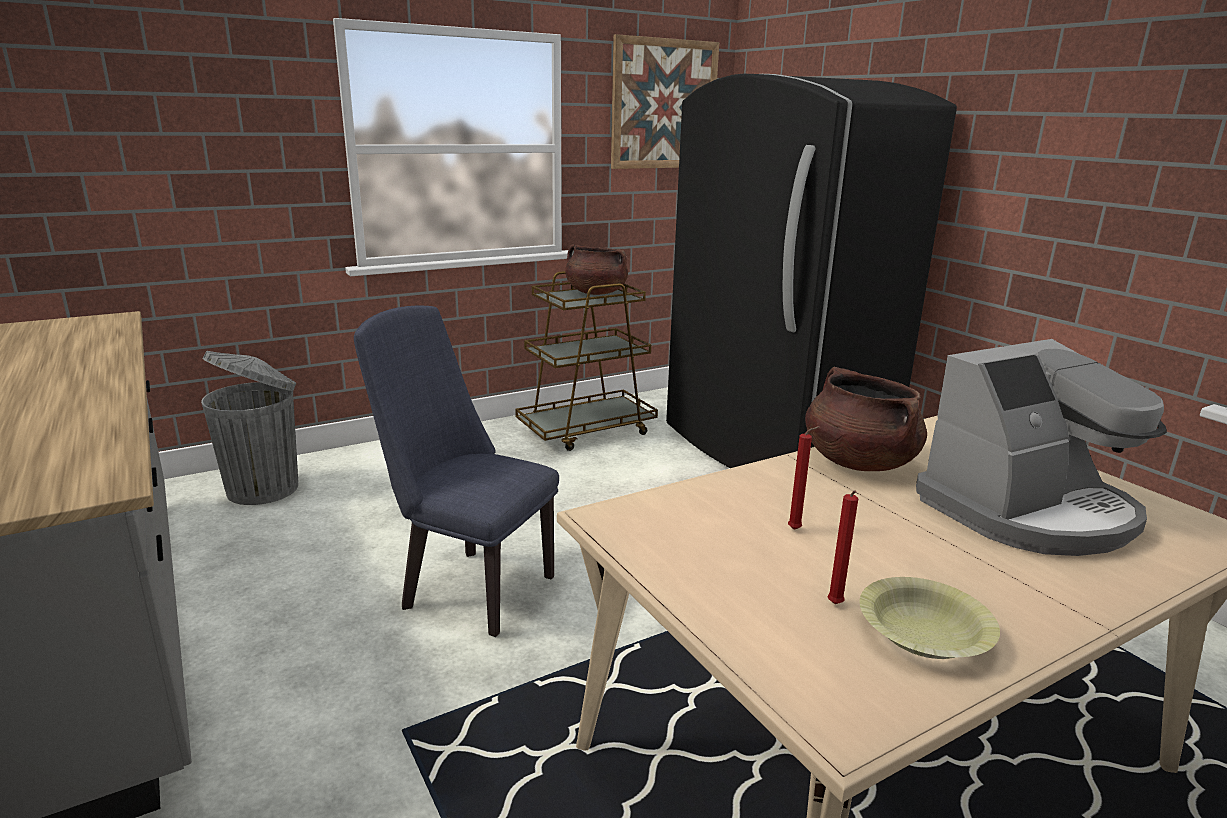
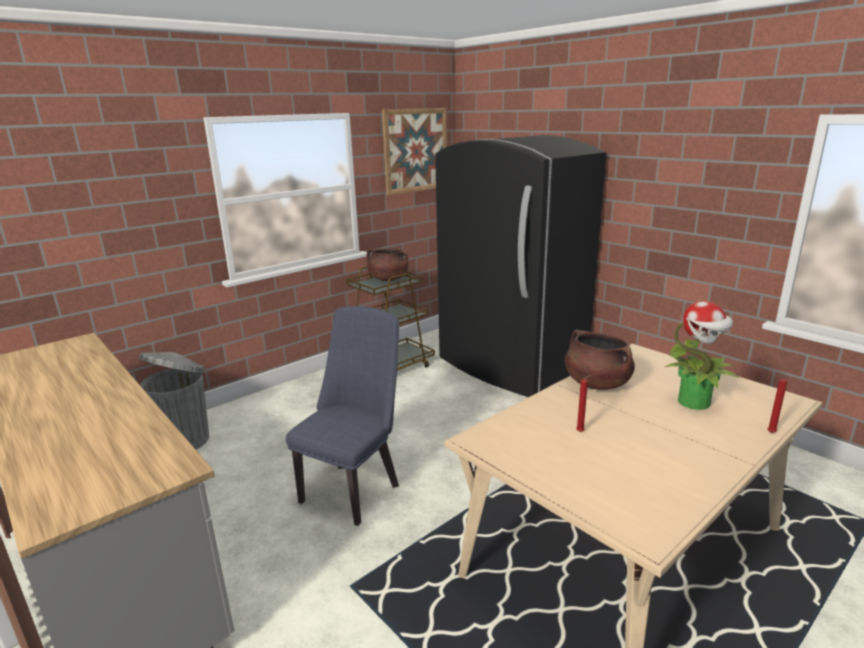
camera: 10 degrees left, 0 degrees up
blue chair [354,306,559,637] -> blue chair turned 105 degrees clockwise [286,306,399,526]
red candle [827,490,858,604] -> red candle moved to [768,377,789,433]
yellow bowl [859,577,1000,659] -> none
coffee machine [916,339,1167,556] -> potted plant [664,301,740,410]

